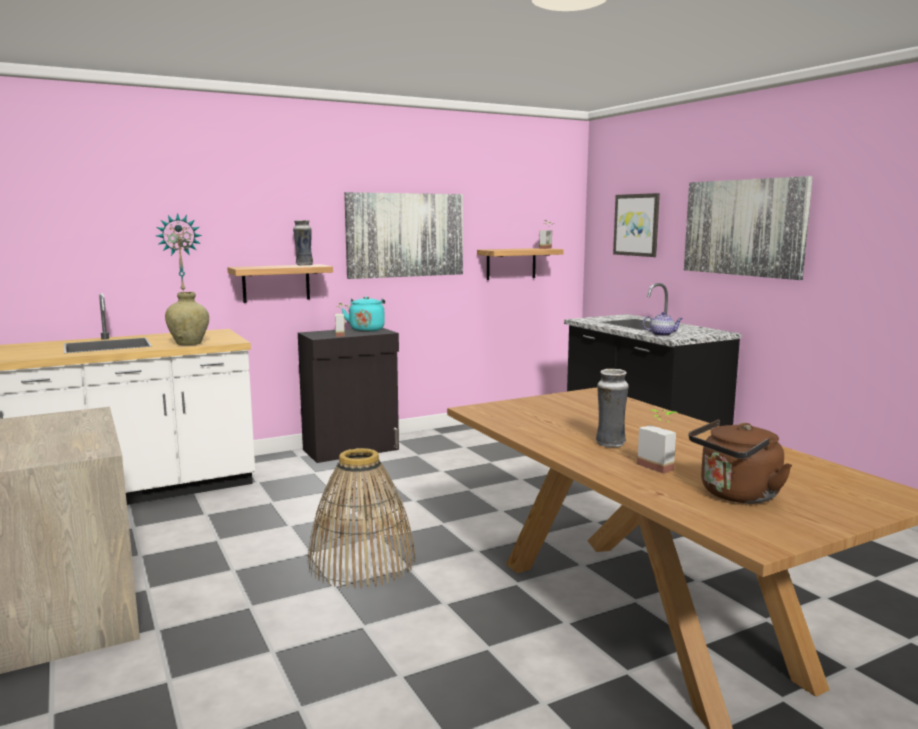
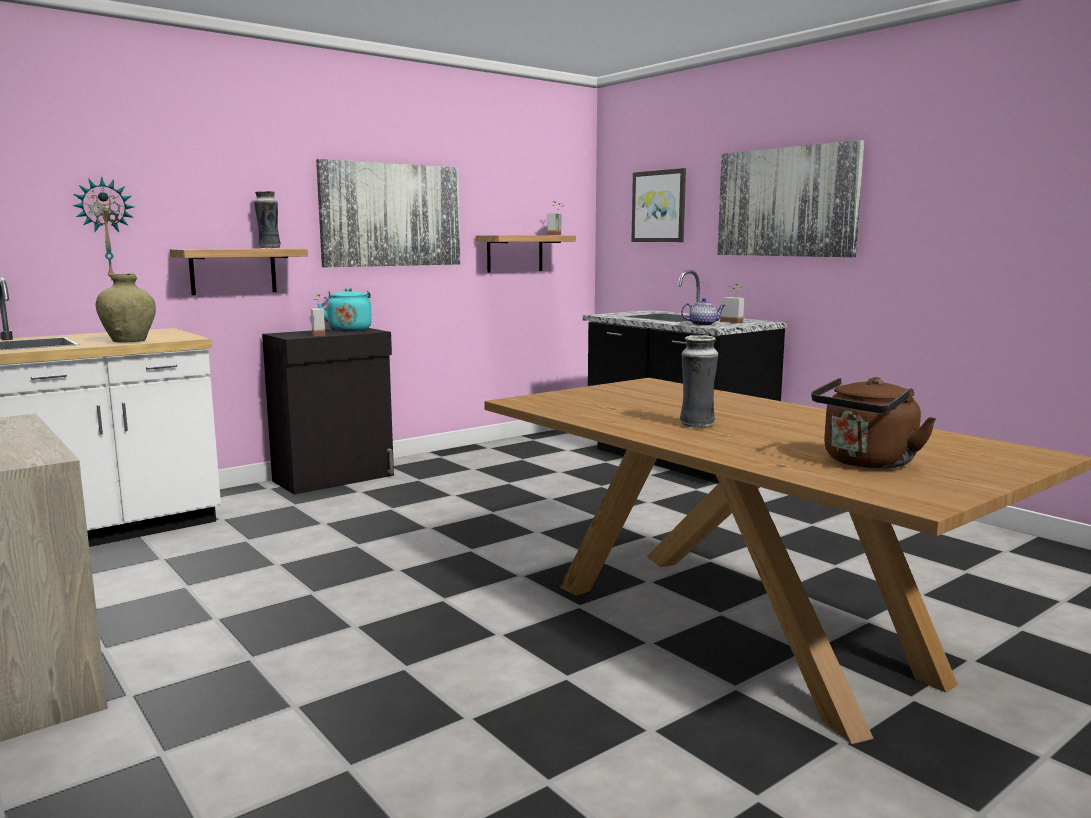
camera: 10 degrees left, 0 degrees up
basket [308,448,416,589] -> none
potted plant [637,410,678,474] -> potted plant moved to [720,284,745,323]

